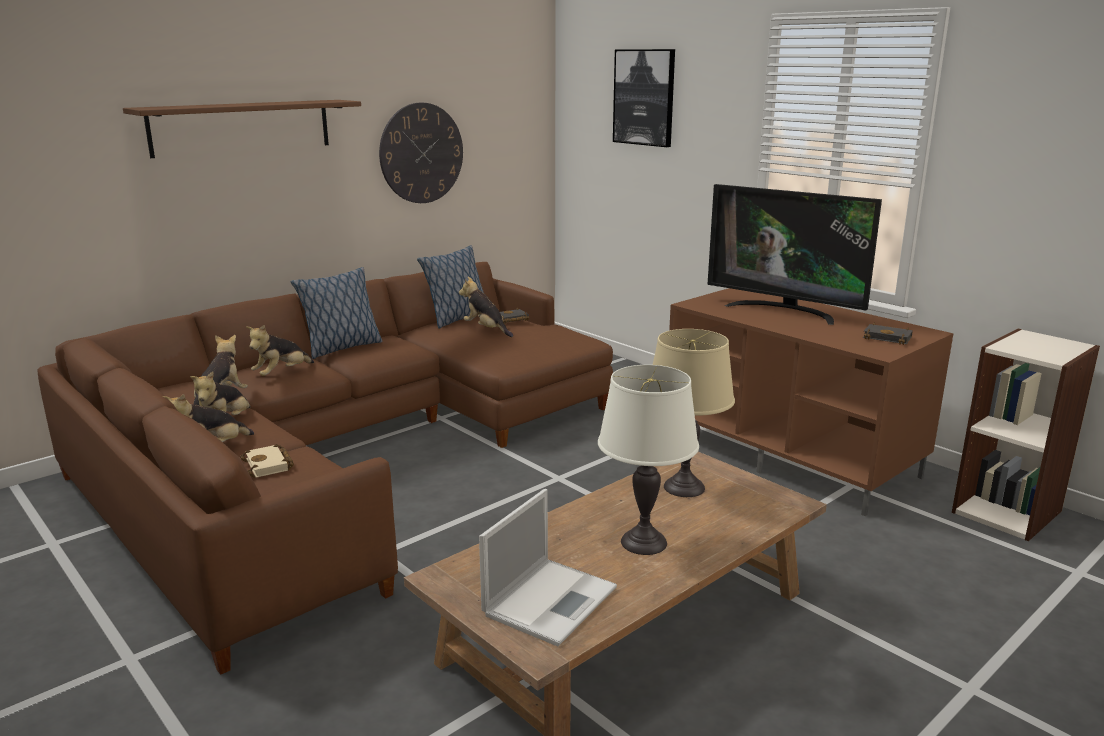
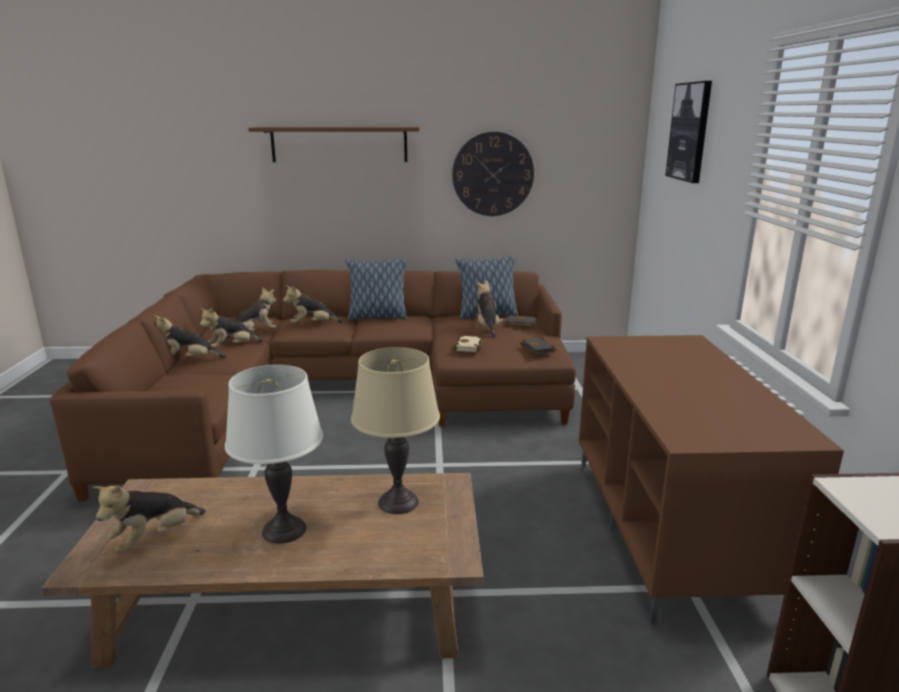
camera: 40 degrees right, 0 degrees up
beige book [240,444,294,478] -> beige book moved to [453,335,484,352]
laptop [479,489,617,647] -> plush toy [92,485,206,553]
television [707,184,882,325] -> none
black book [863,323,913,345] -> black book moved to [520,337,556,355]

